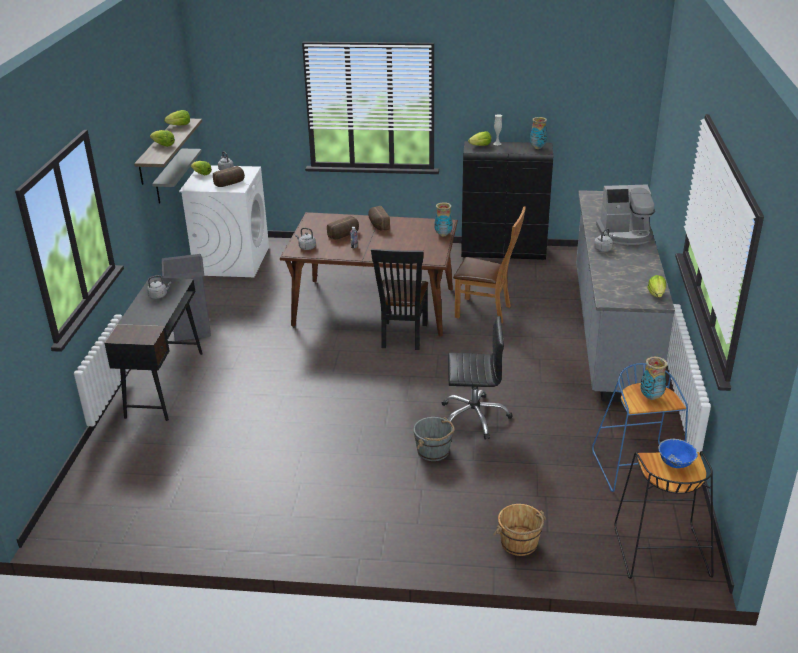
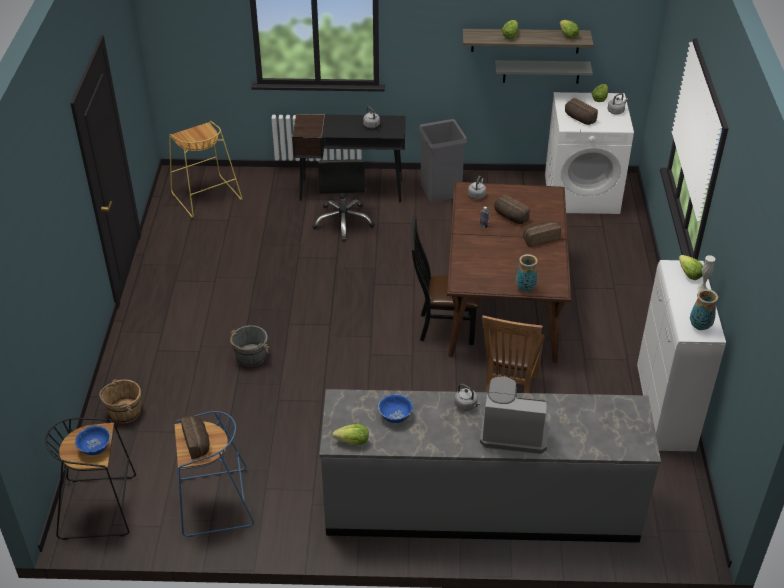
camera: 85 degrees right, 10 degrees up
black office chair [442,316,513,440] -> black office chair moved to [312,159,375,241]
black cabinet [461,141,554,260] -> white cabinet [637,260,726,451]
coffee machine [596,185,655,245] -> coffee machine turned 105 degrees clockwise [480,377,549,454]
vase [640,357,667,400] -> bread [181,416,210,459]
none -> yellow stool [169,121,242,218]
none -> blue bowl [378,394,413,423]

